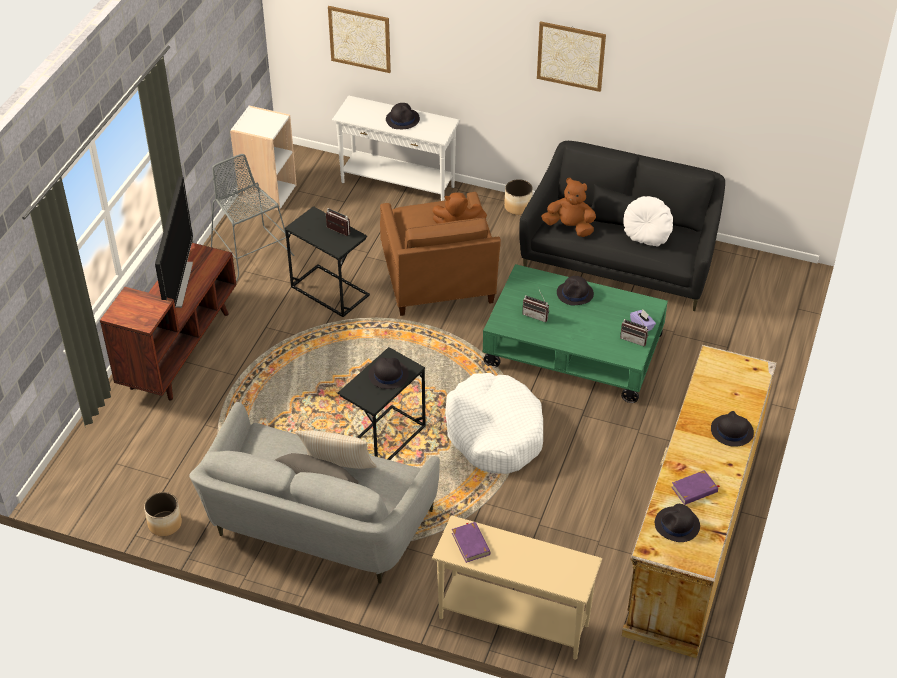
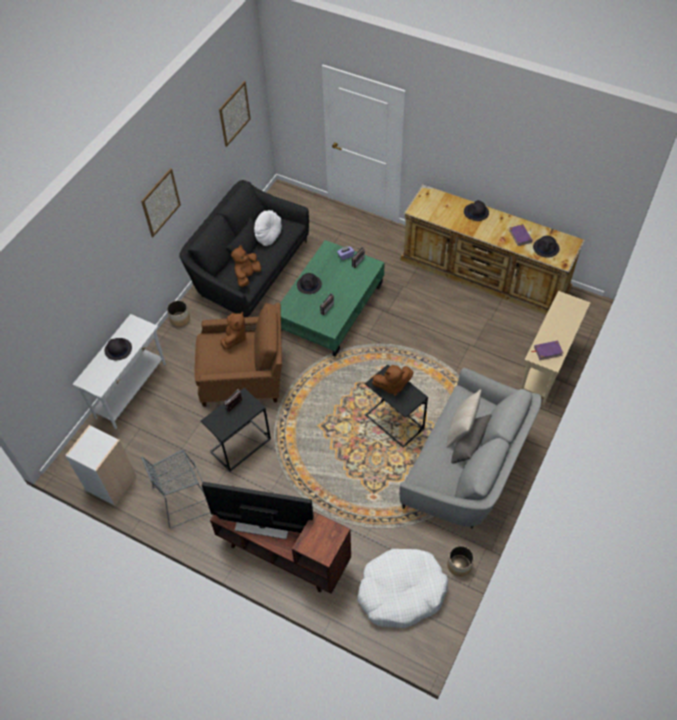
camera: 80 degrees left, 10 degrees up
picture [328,6,391,73] -> picture moved to [219,81,251,147]
black hat [368,357,409,389] -> brown plush toy [372,365,413,396]
white dog bed [445,373,543,474] -> white dog bed moved to [357,549,448,628]

